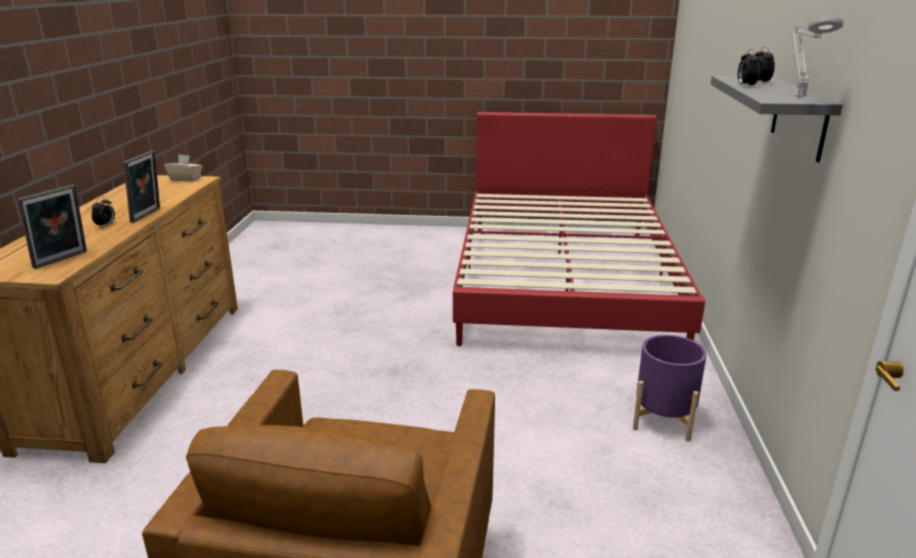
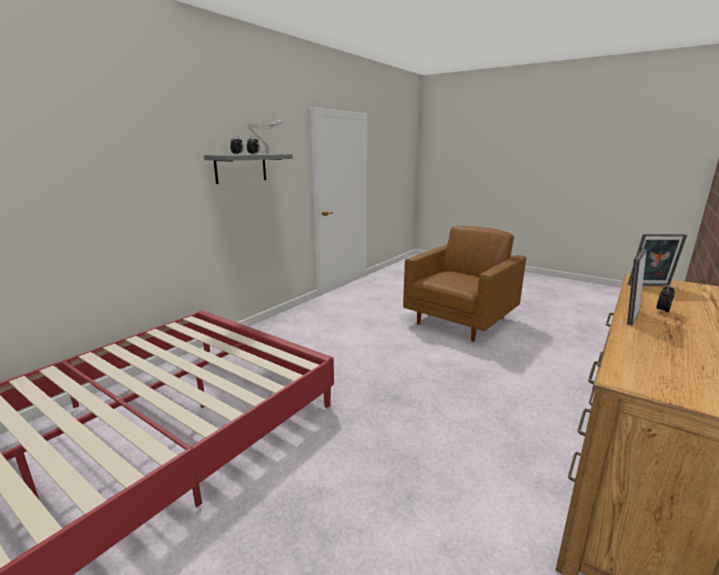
camera: 150 degrees left, 5 degrees down
picture frame [17,185,87,269] -> picture frame turned 150 degrees counterclockwise [628,234,687,286]
beige tissue box [164,154,202,182] -> none
purple planter [633,335,707,442] -> none

